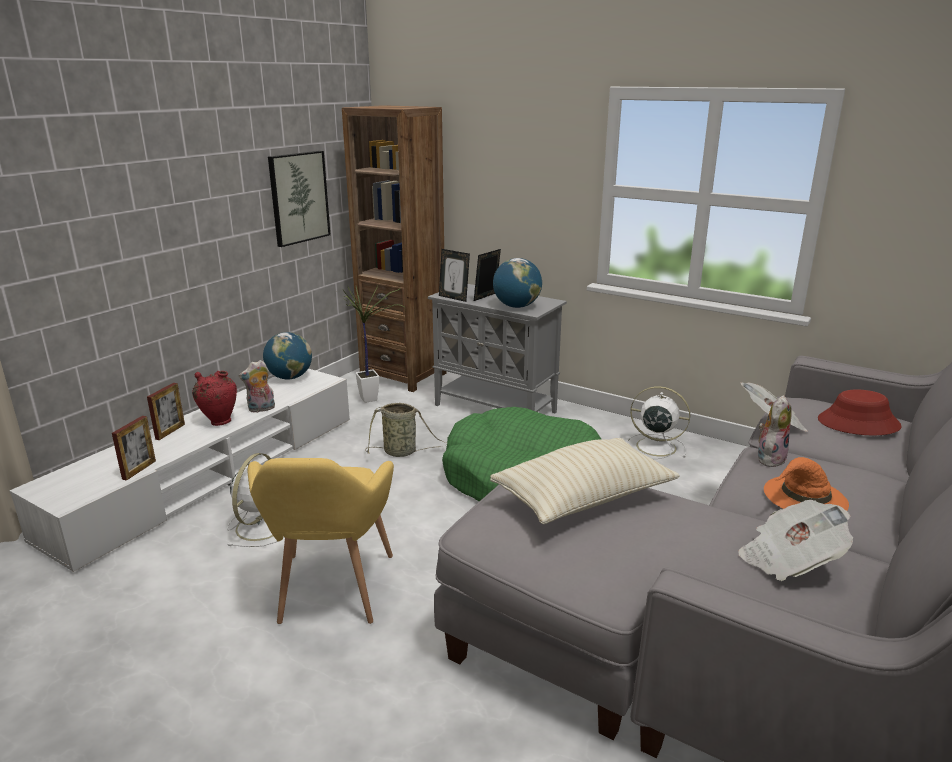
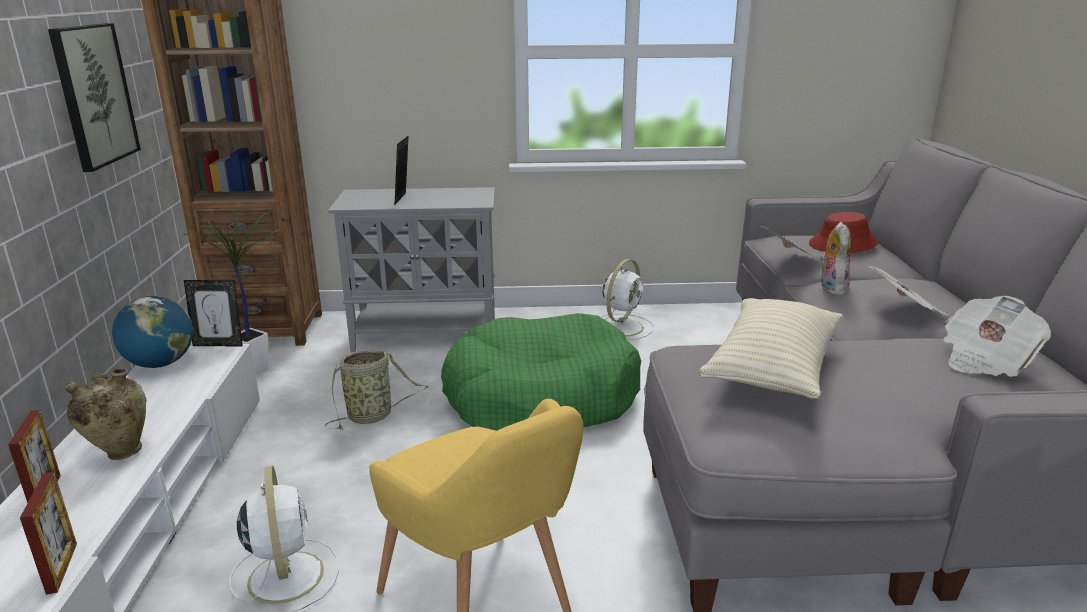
camera: 35 degrees left, 0 degrees up
red vase [192,371,237,426] -> beige vase [65,368,147,460]
plush toy [239,360,275,413] -> none
picture frame [439,249,470,302] -> picture frame moved to [184,280,243,347]
globe [493,258,542,308] -> none
white fan [627,386,690,459] -> white fan turned 135 degrees clockwise [602,259,654,340]
orange hat [764,457,849,511] -> newspaper [867,266,949,315]

